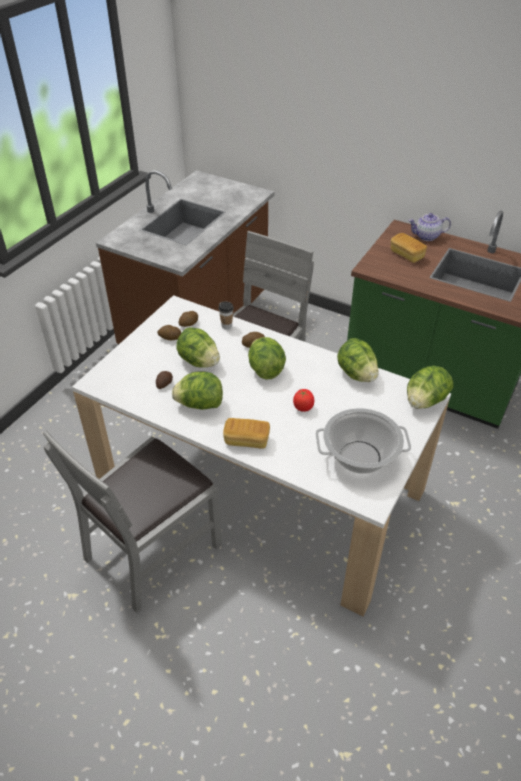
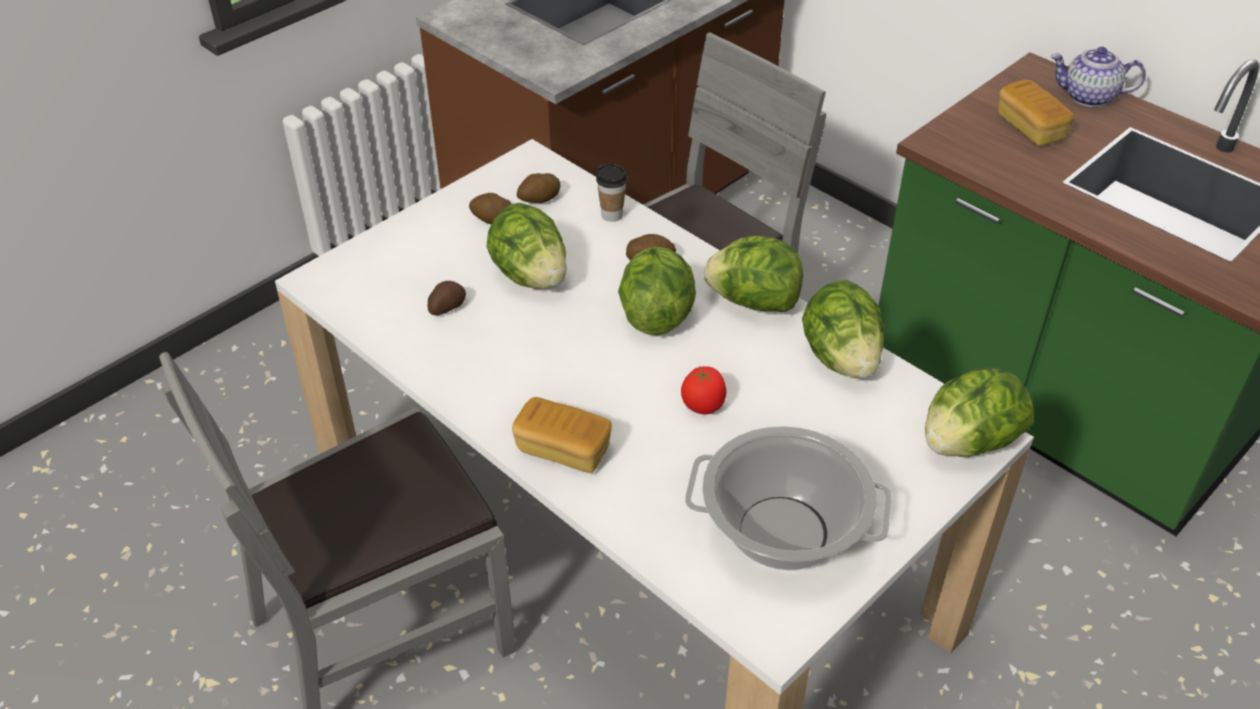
camera: 15 degrees right, 0 degrees up
lettuce [172,372,223,410] -> lettuce moved to [704,236,803,312]

